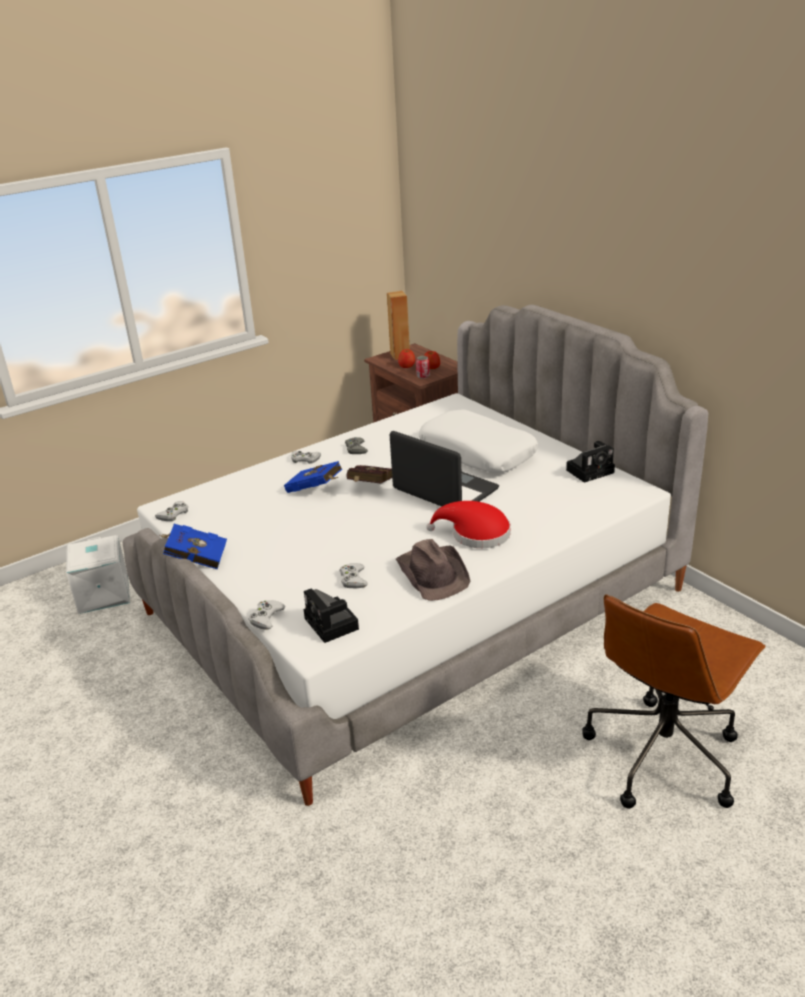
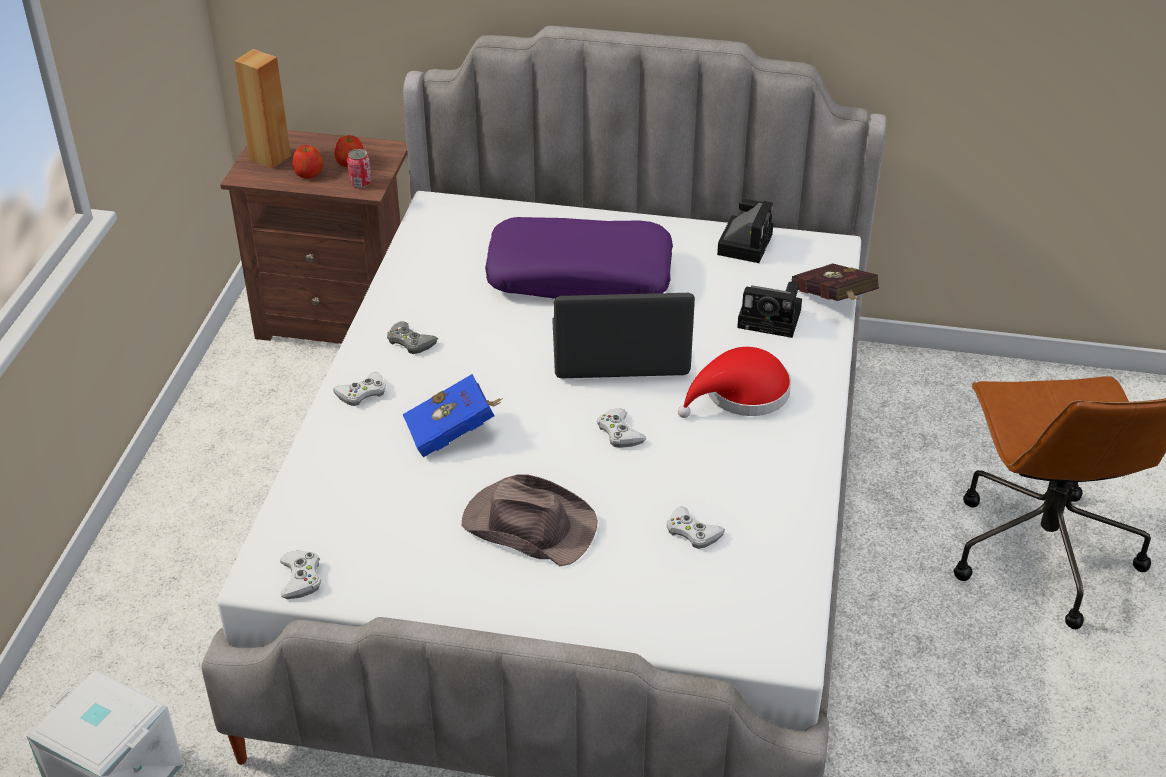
camera: 45 degrees left, 10 degrees up
blue book [160,524,227,570] -> none
white game controller [248,600,286,630] -> white game controller moved to [597,408,646,448]
camera [303,588,359,643] -> camera moved to [737,282,802,338]
red book [346,465,392,484] -> red book moved to [792,263,879,301]
brown hat [396,539,470,601] -> brown hat moved to [461,474,598,566]
white pillow [419,409,538,473] -> purple pillow [485,217,673,299]

